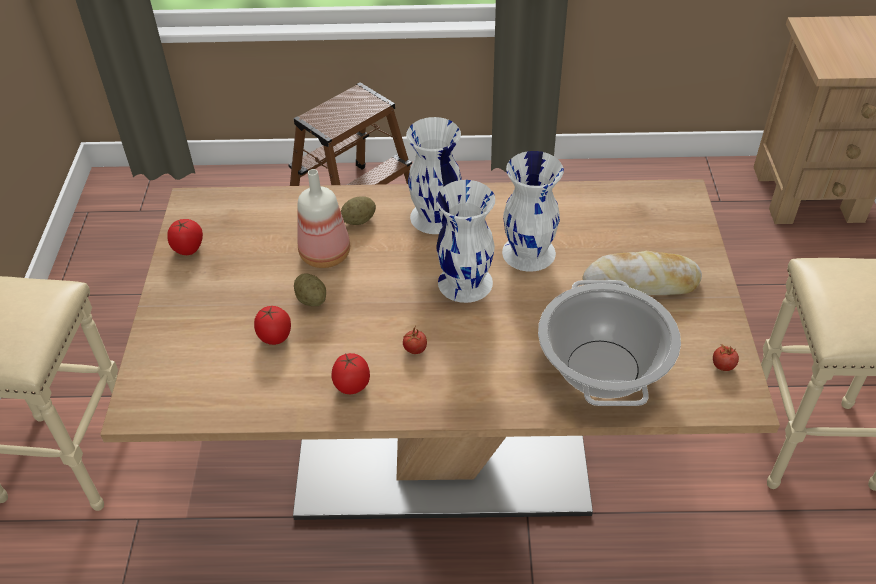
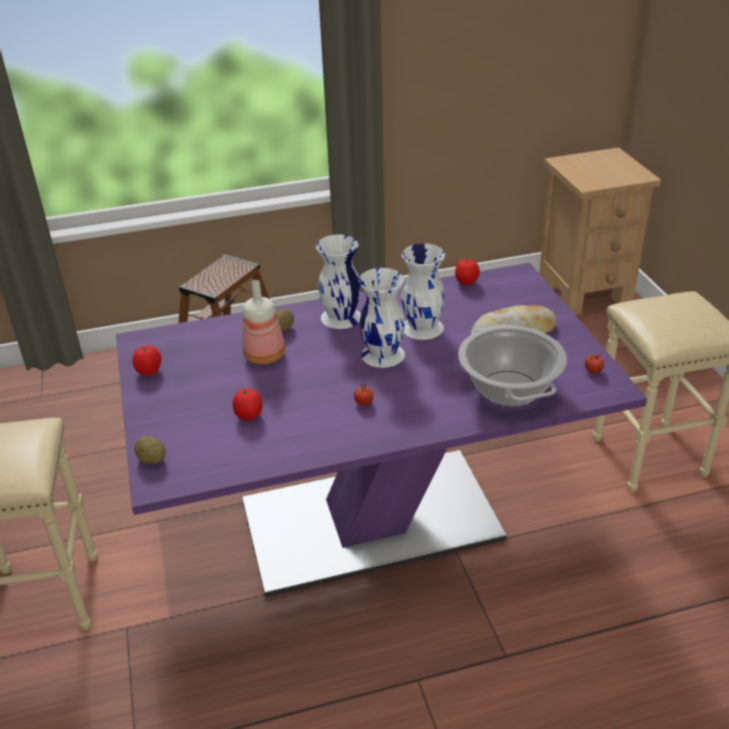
camera: 15 degrees left, 10 degrees down
brown dining table [100,179,780,520] -> purple dining table [116,263,647,597]
potato [294,273,326,306] -> potato moved to [134,436,166,464]
tomato [331,353,370,394] -> tomato moved to [455,258,480,285]

